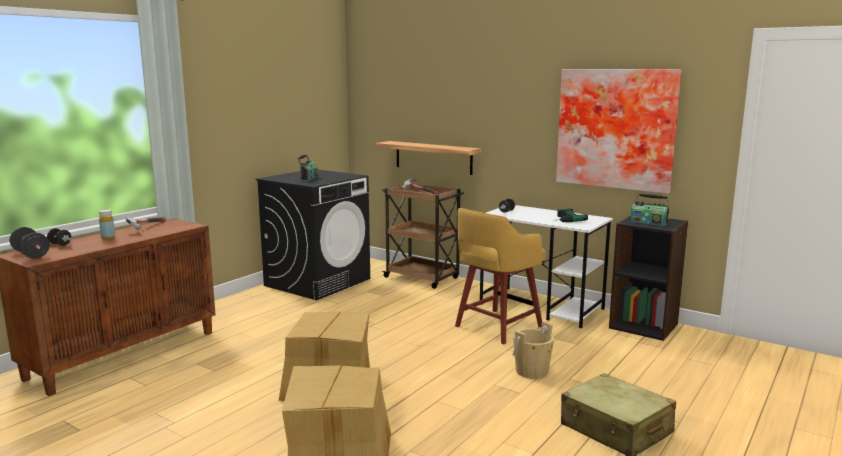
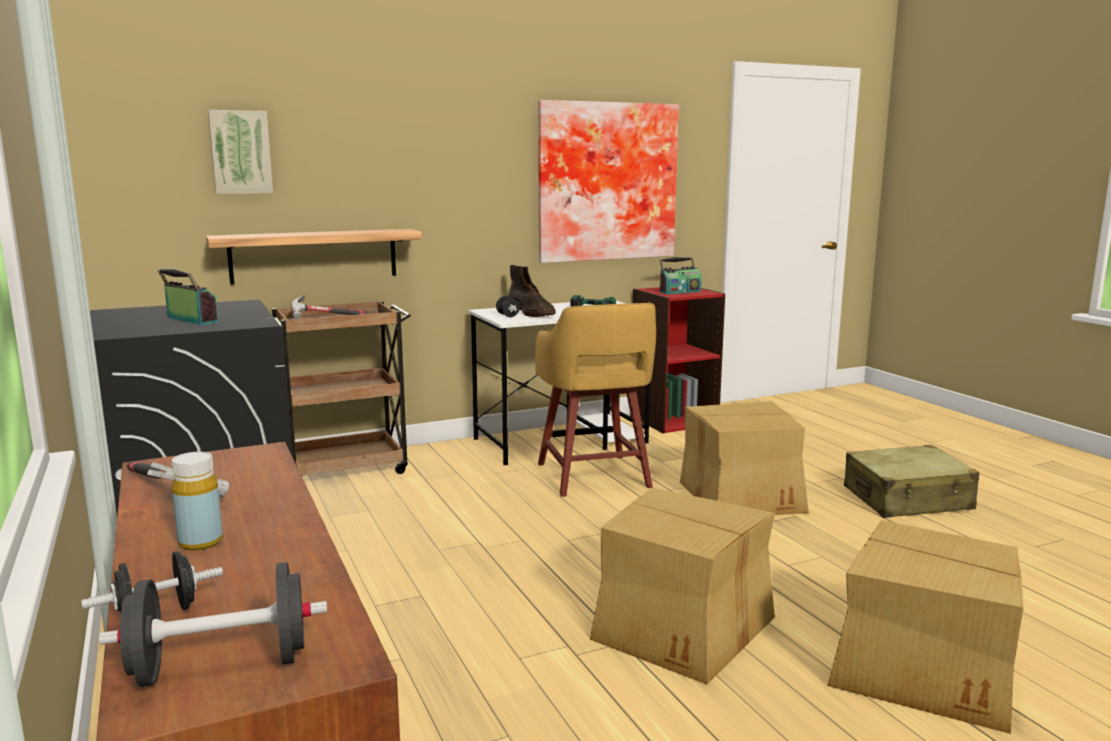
camera: 60 degrees left, 0 degrees up
beige bucket [513,321,554,379] -> cardboard box [680,401,809,515]
black bookcase [609,216,688,341] -> red bookcase [630,287,725,433]
none -> picture [208,110,273,194]
none -> brown boot [509,265,556,317]

